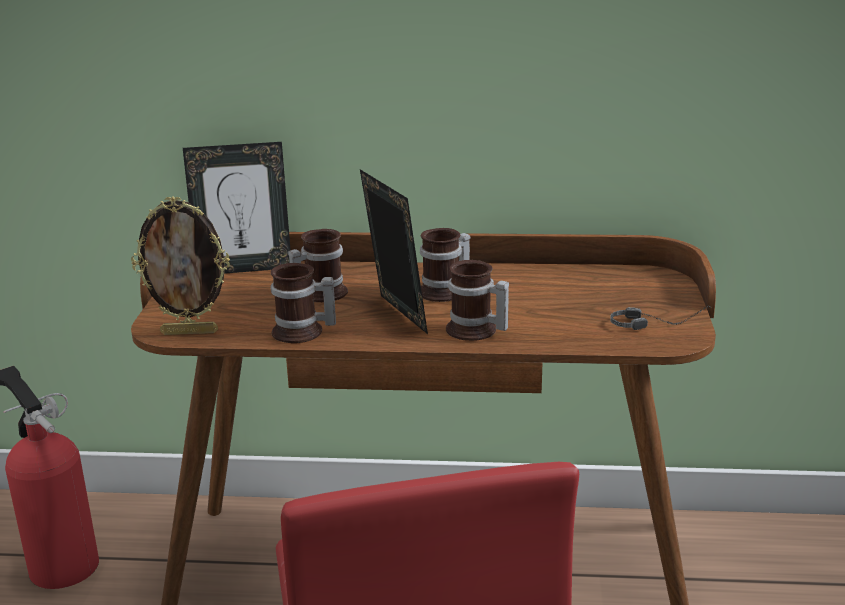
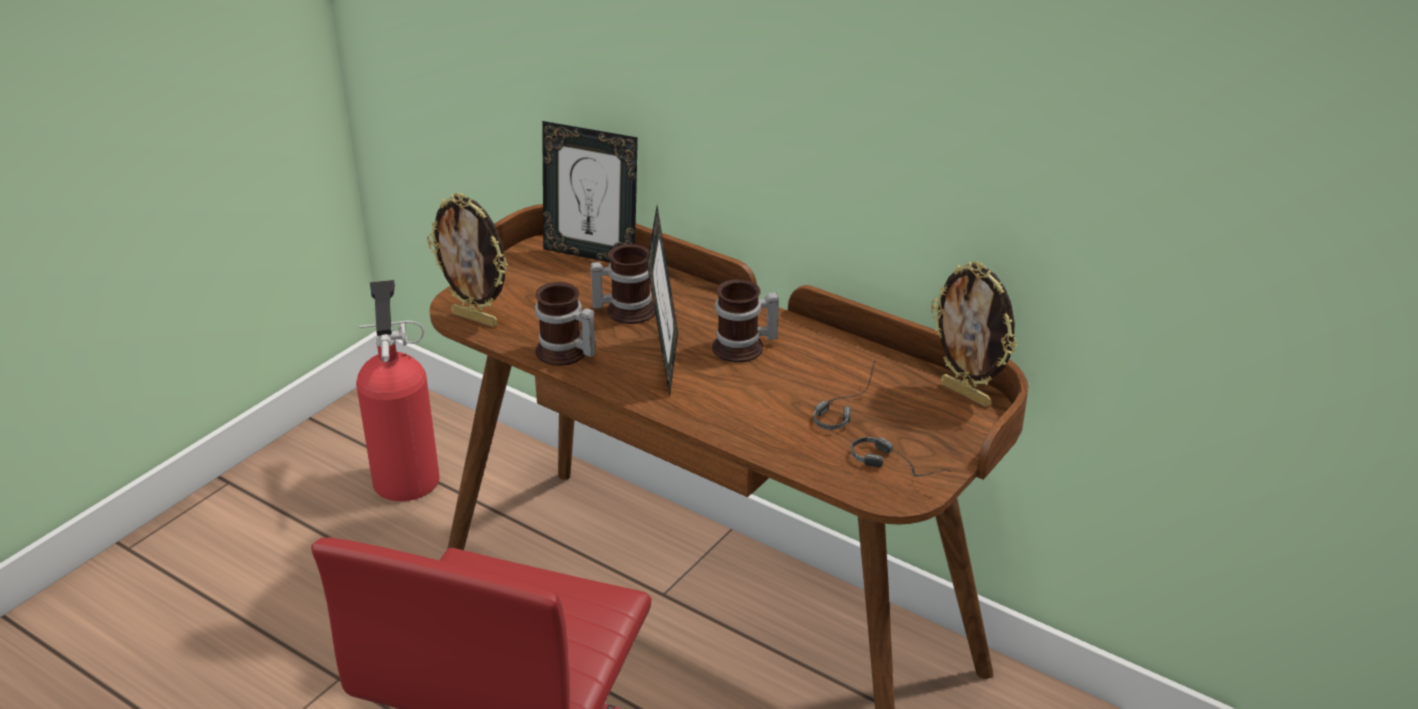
camera: 30 degrees right, 10 degrees up
mug [446,260,509,341] -> none
none -> headphones [813,361,876,430]
none -> picture frame [931,261,1017,407]

